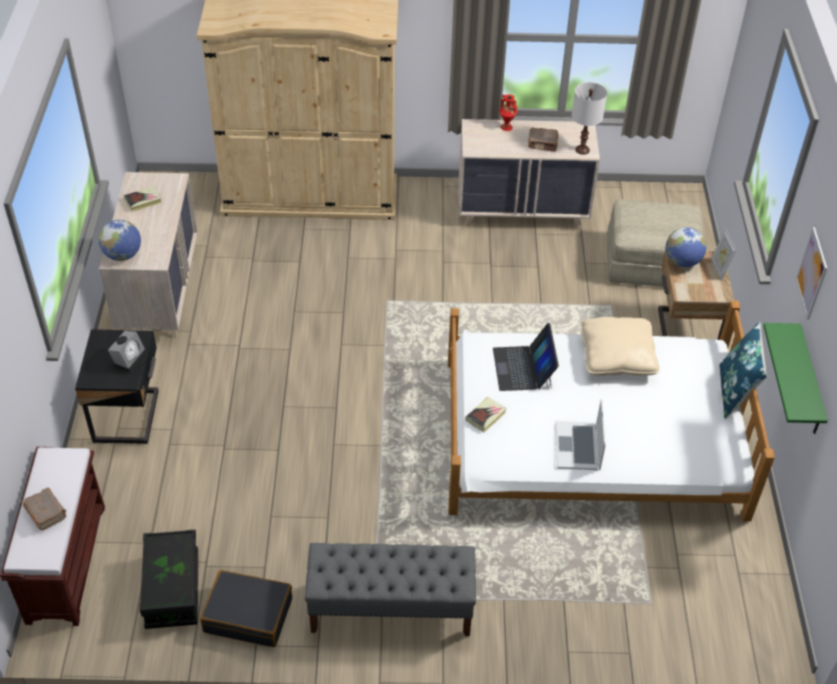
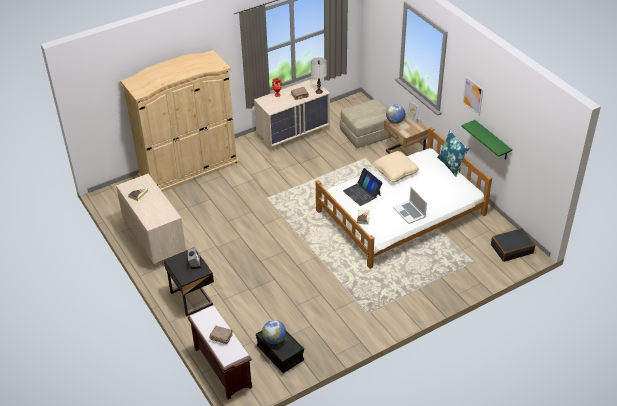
camera: 30 degrees left, 5 degrees down
globe [99,220,141,261] -> globe moved to [262,320,286,344]
black suitcase [200,570,292,647] -> black suitcase moved to [491,228,535,262]
grey bench [305,543,476,636] -> none

